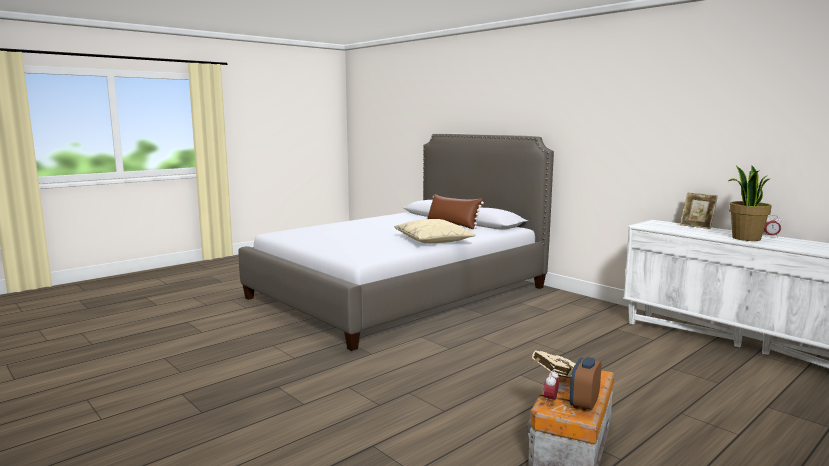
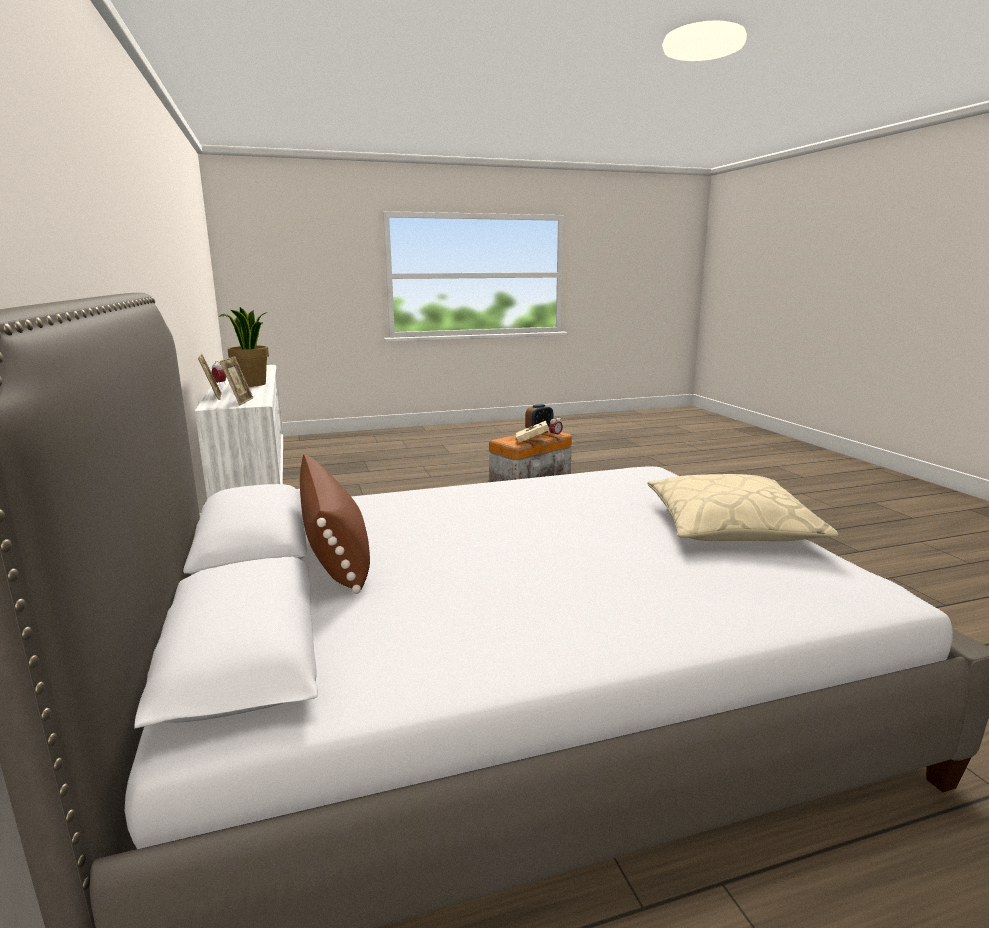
camera: 155 degrees left, 5 degrees up
beige pillow [394,219,476,244] -> beige pillow moved to [647,474,839,541]
none -> picture frame [219,356,253,405]

